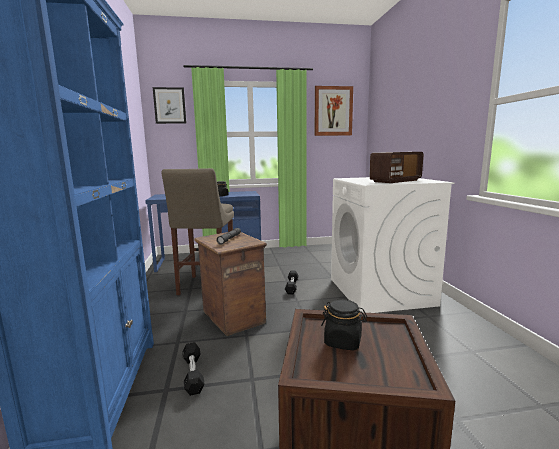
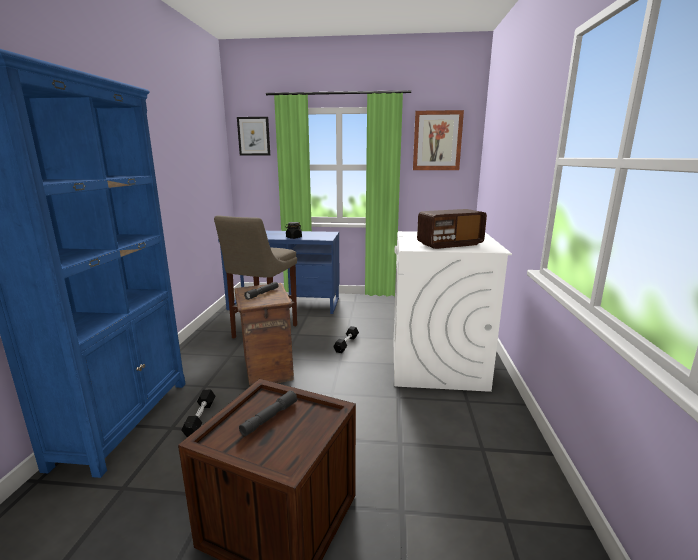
camera: 15 degrees right, 5 degrees up
black jar [321,299,367,350] -> grey flashlight [239,390,298,436]

